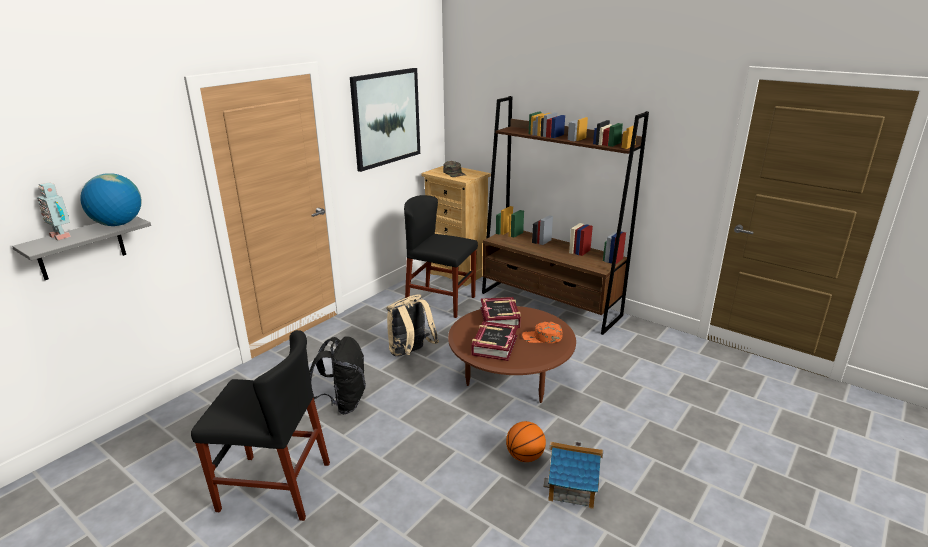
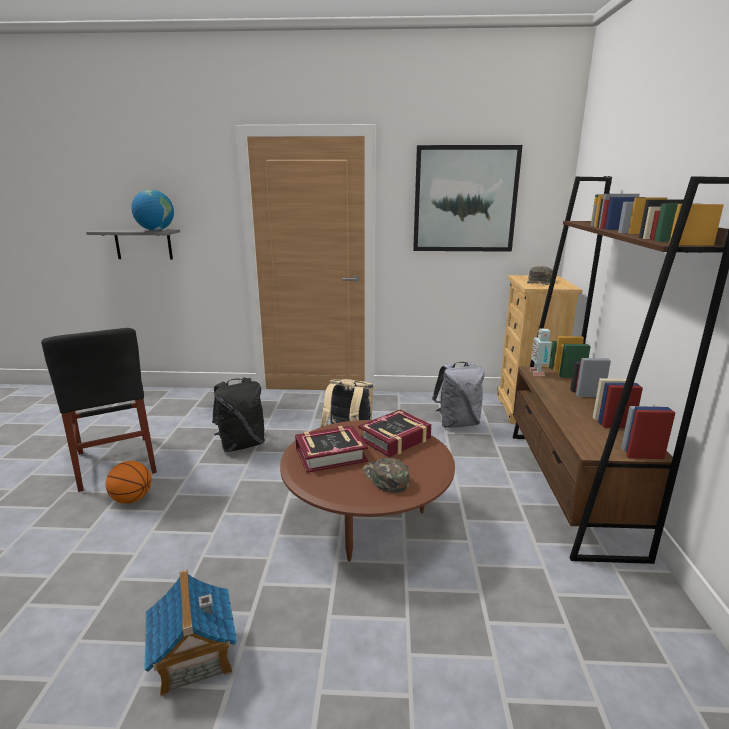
camera: 55 degrees right, 5 degrees down
toy robot [37,183,71,240] -> toy robot moved to [530,328,552,376]
black chair [404,195,478,318] -> grey backpack [432,362,484,428]
basketball [506,421,546,462] -> basketball moved to [106,461,152,504]
orange cap [522,322,562,343] -> green cap [363,458,410,493]

